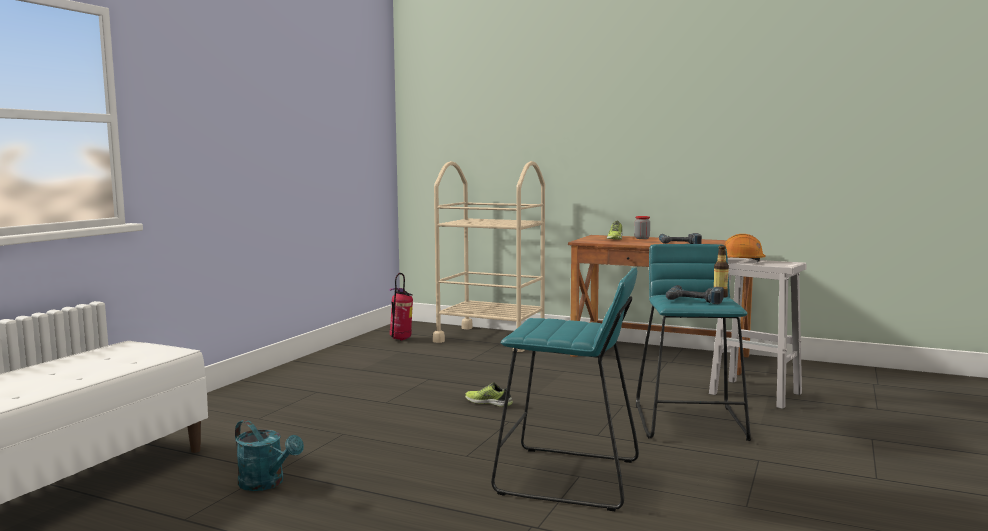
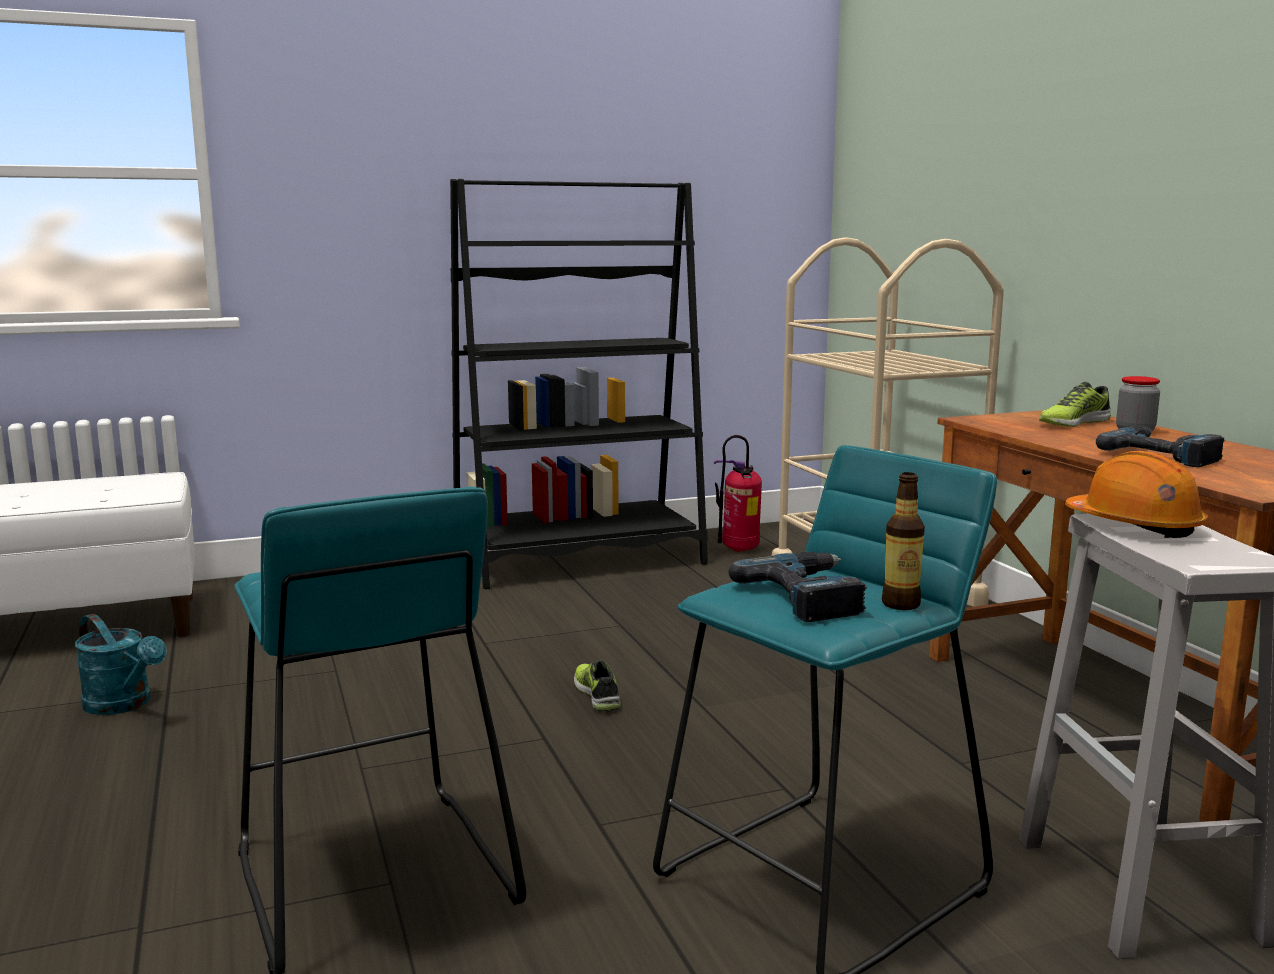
camera: 45 degrees right, 5 degrees up
turquoise watering can [235,420,304,491] -> turquoise watering can turned 45 degrees counterclockwise [75,614,167,715]
none -> black bookcase [450,179,708,589]

